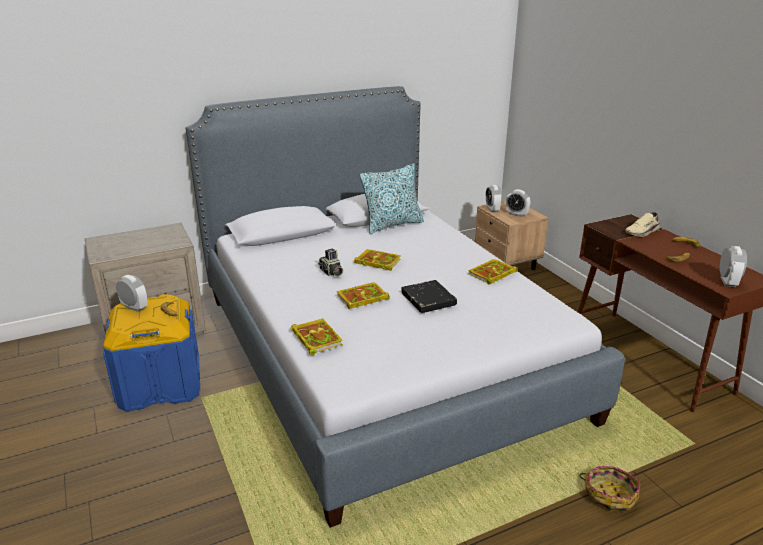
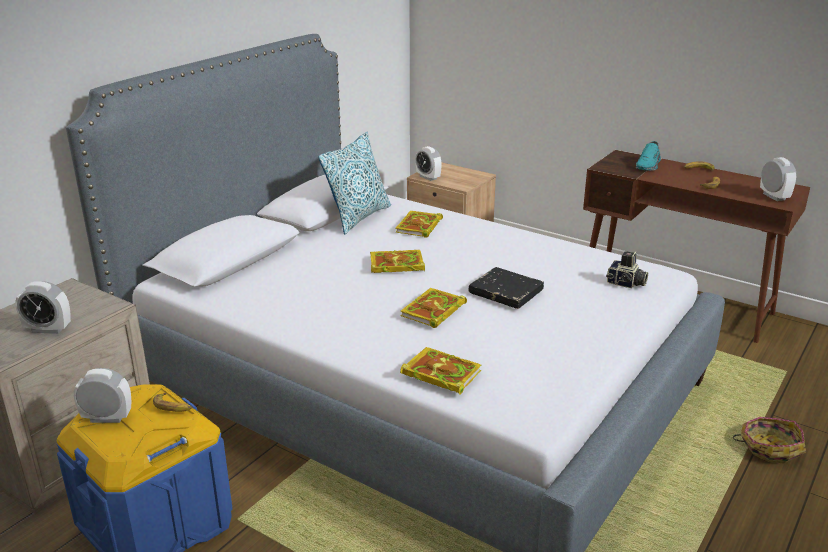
camera: 30 degrees left, 0 degrees up
camera [318,248,343,277] -> camera moved to [606,251,648,289]
book [468,259,517,284] -> book moved to [395,211,443,238]
alarm clock [506,189,530,217] -> alarm clock moved to [15,281,71,334]
beige shoe [625,212,660,237] -> turquoise shoe [636,141,661,171]

